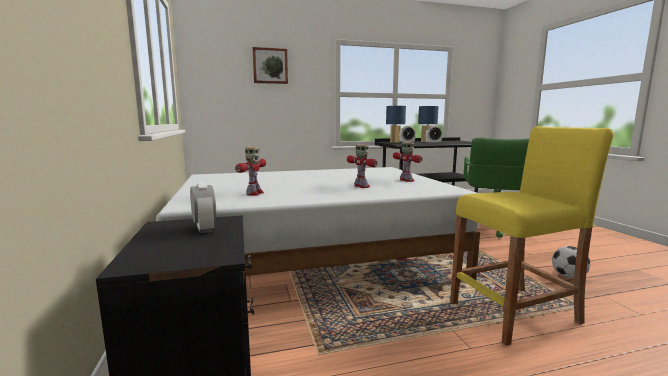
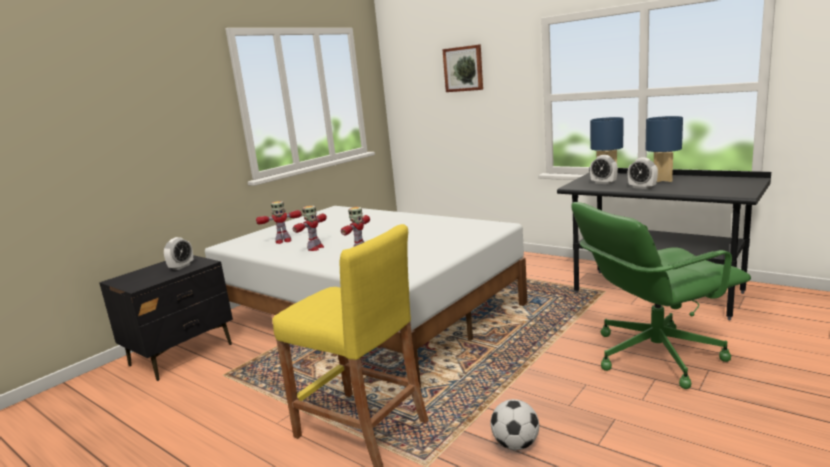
camera: 55 degrees right, 5 degrees up
toy robot [393,142,423,182] -> toy robot moved to [293,206,327,251]

